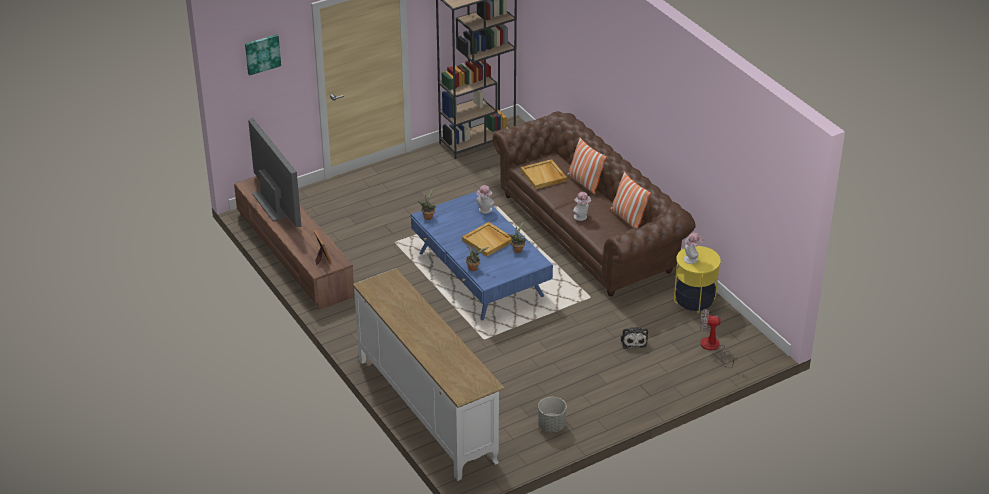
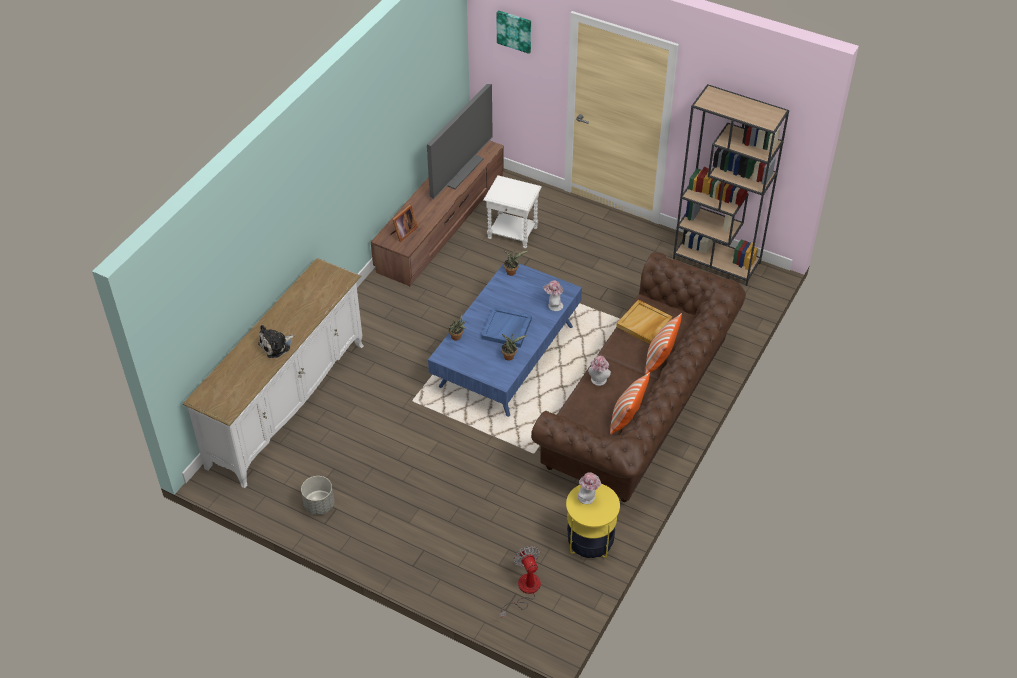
camera: 60 degrees right, 10 degrees up
beige tray [462,222,512,257] -> blue tray [482,307,532,348]
plush toy [620,327,648,349] -> plush toy moved to [258,325,295,358]
none -> white side table [483,175,542,248]

